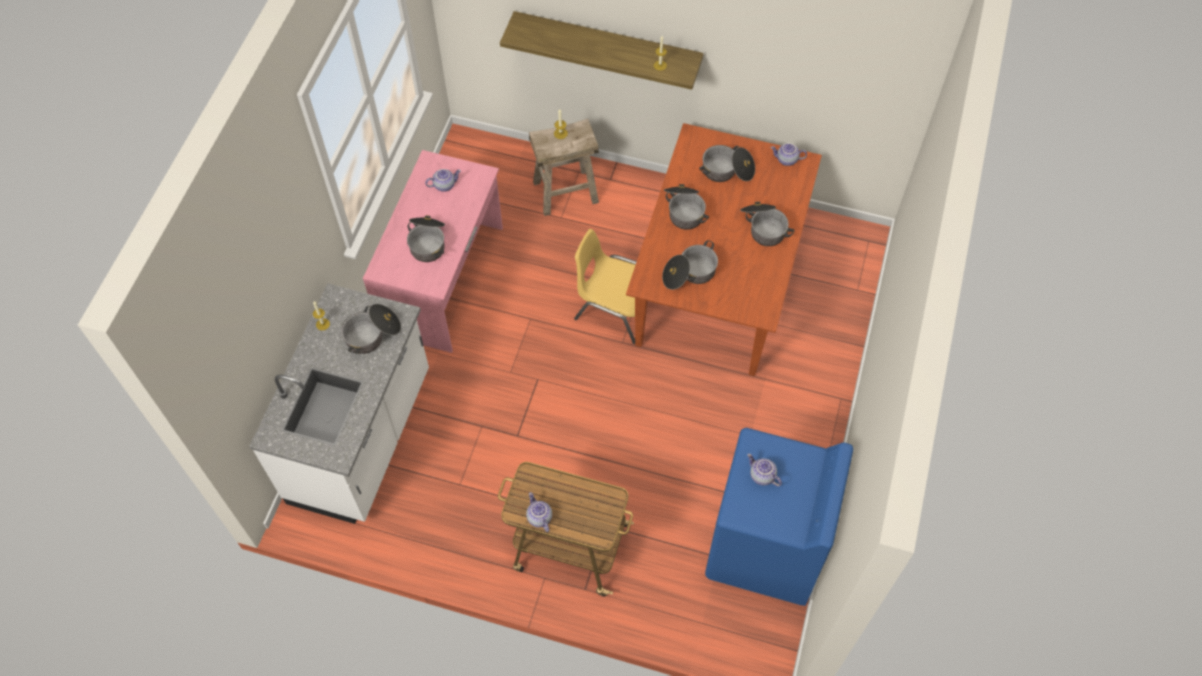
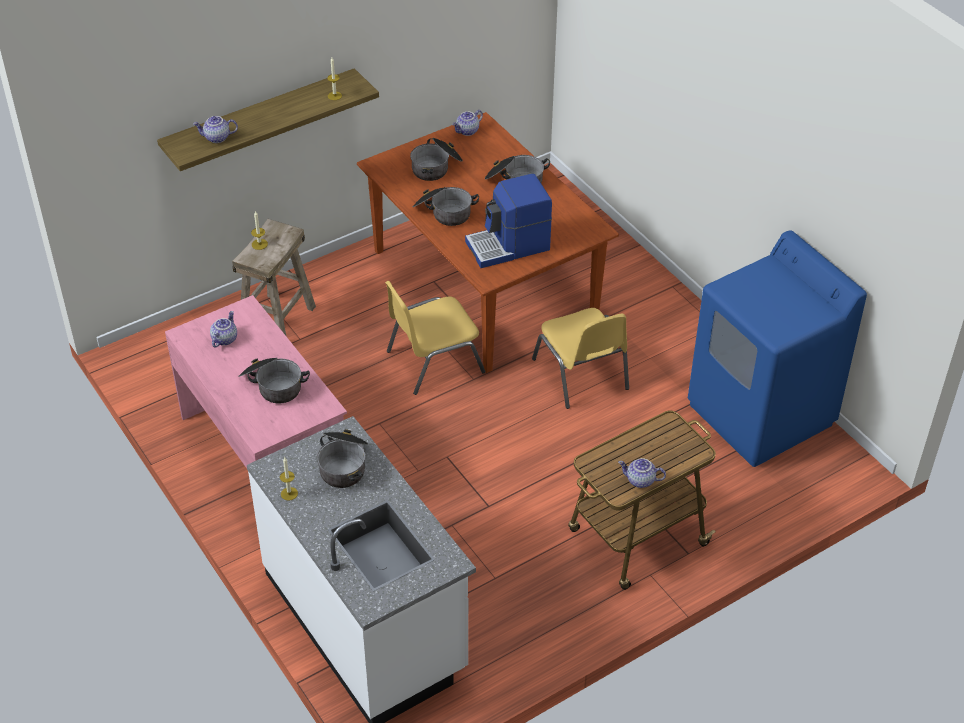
camera: 50 degrees left, 15 degrees down
cooking pot [662,240,718,290] -> coffee machine [465,174,552,268]
teapot [747,453,782,486] -> teapot moved to [193,116,238,143]
none -> yellow chair [532,308,629,409]

